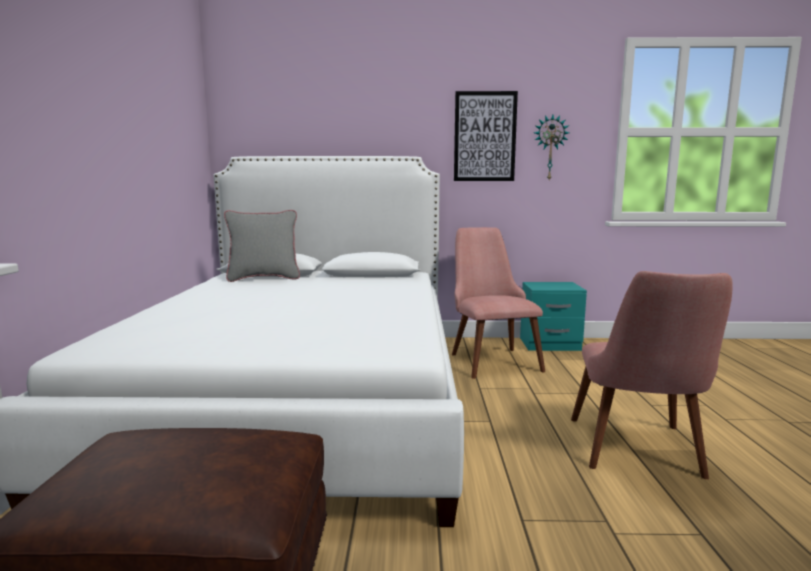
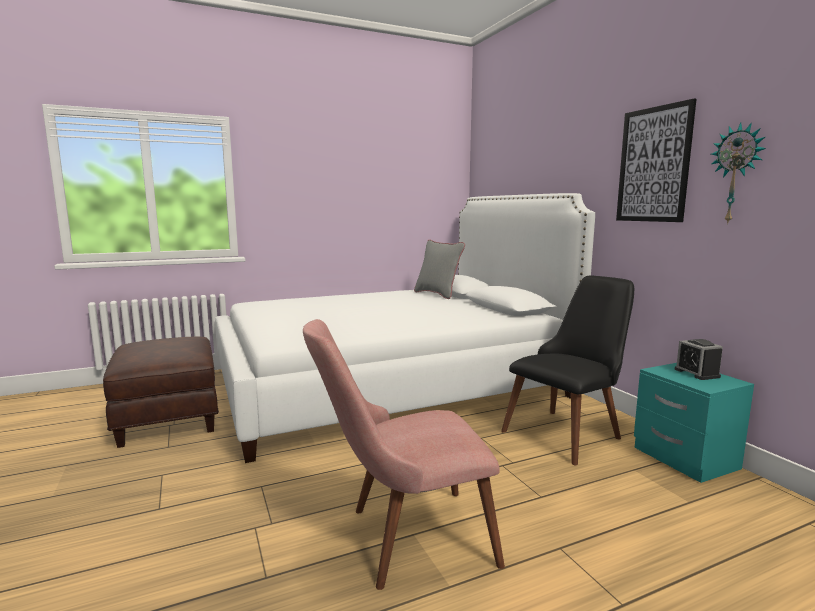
camera: 65 degrees right, 0 degrees up
pink chair [452,227,545,379] -> black chair [501,275,634,466]
none -> alarm clock [675,339,723,380]

